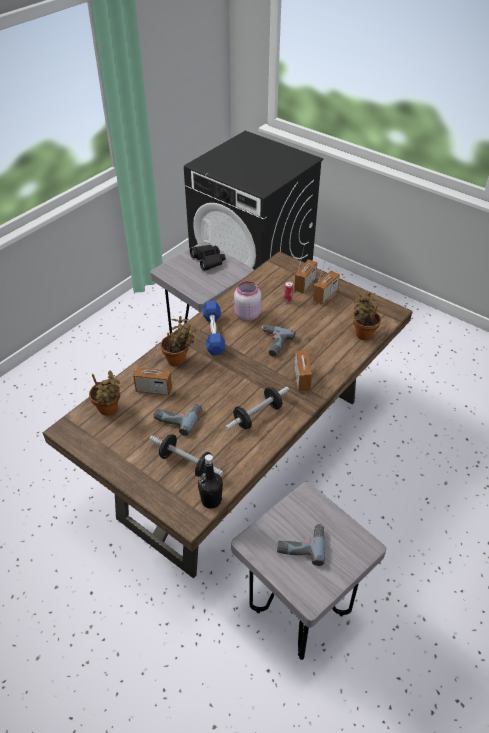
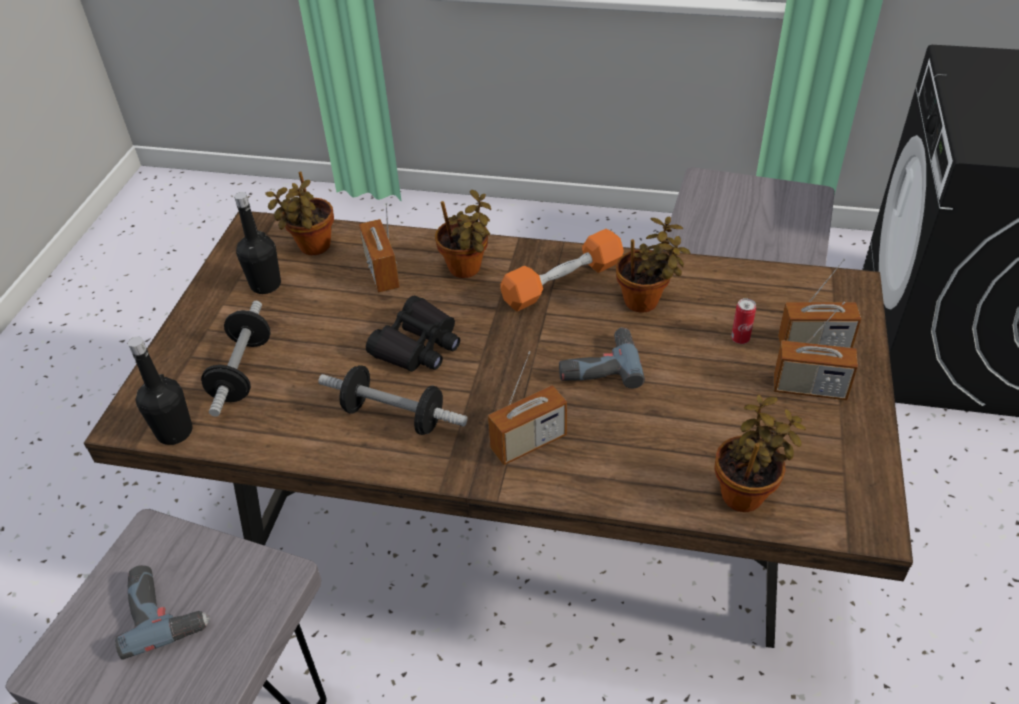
camera: 65 degrees right, 0 degrees up
power drill [153,403,202,436] -> none
black binoculars [190,245,226,271] -> black binoculars moved to [366,296,460,372]
blue dumbbell [202,301,226,355] -> orange dumbbell [500,229,624,311]
pink jar [234,281,261,321] -> potted plant [616,217,690,313]
none -> black bottle [234,192,281,294]

